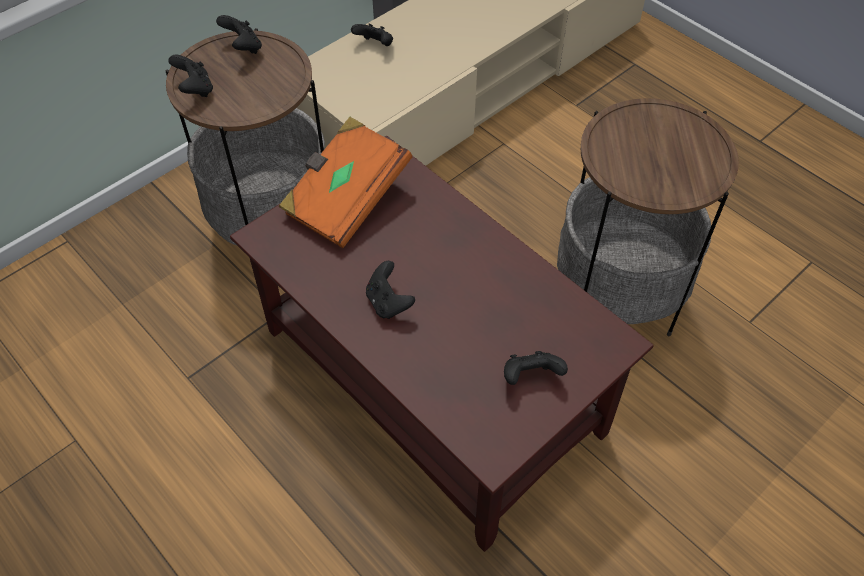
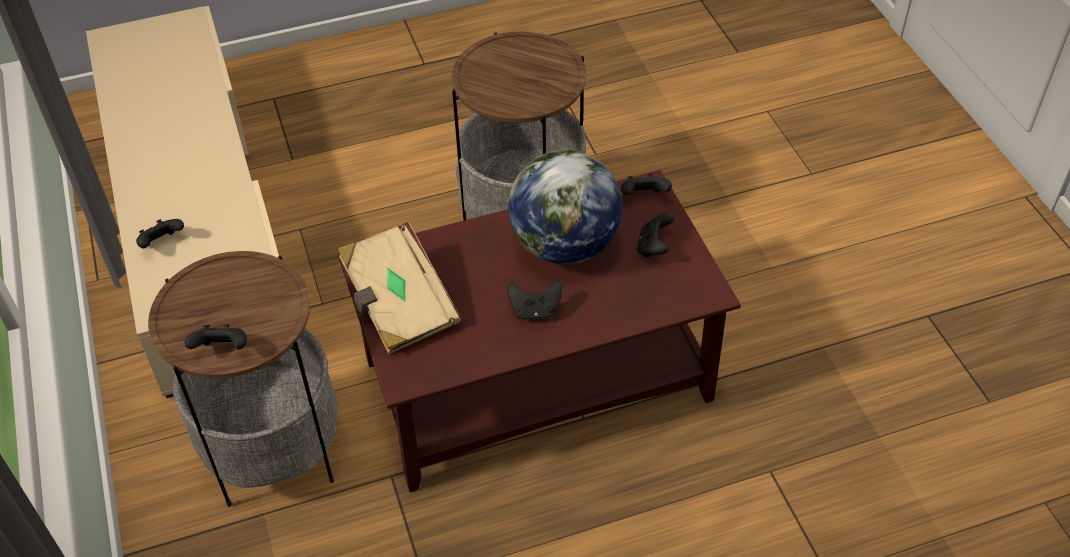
camera: 65 degrees left, 5 degrees down
black game controller [216,15,262,54] -> black game controller moved to [621,173,672,195]
orange book [278,117,412,248] -> beige book [337,222,461,354]
none -> globe [508,150,622,265]

